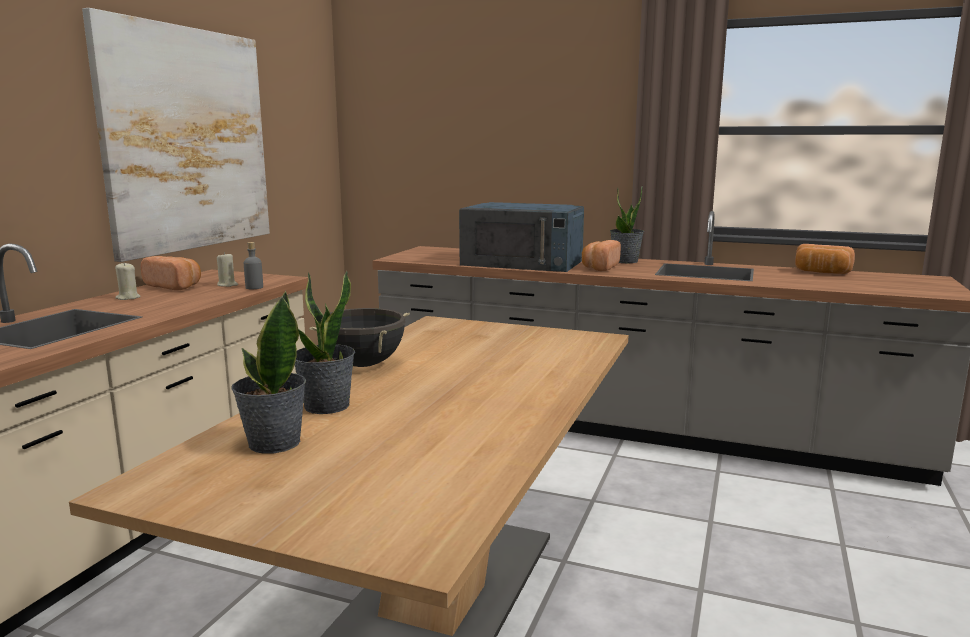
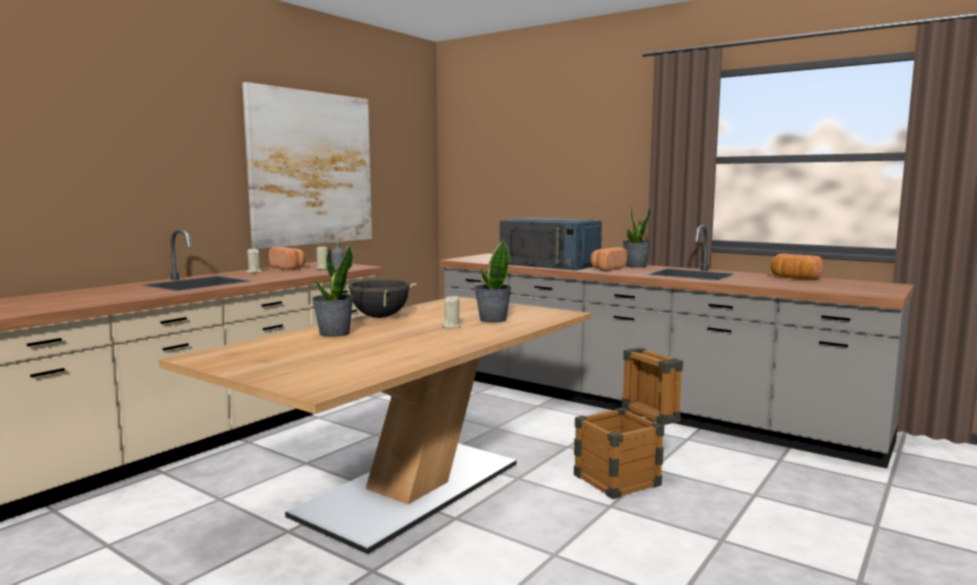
camera: 15 degrees right, 5 degrees down
potted plant [231,291,306,454] -> potted plant moved to [474,240,511,323]
none -> beige candle [442,295,461,329]
none -> crate [574,348,683,499]

